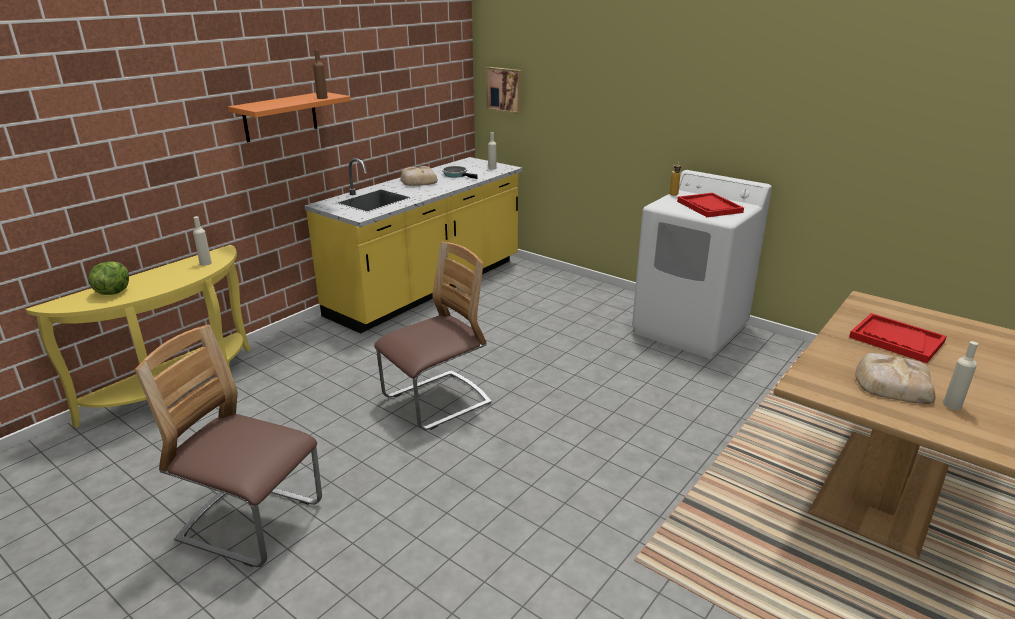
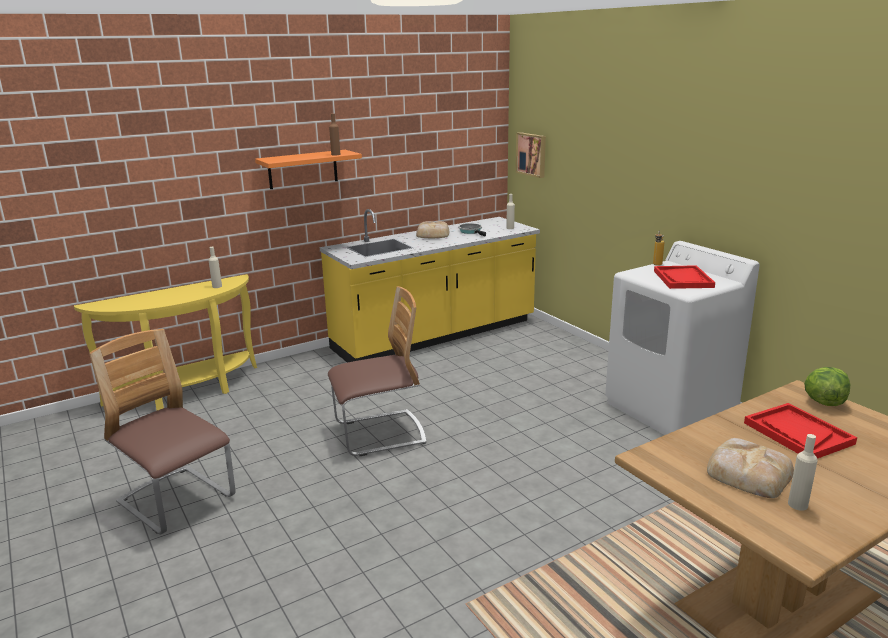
camera: 20 degrees right, 5 degrees down
lettuce [88,261,129,295] -> lettuce moved to [804,367,850,406]

